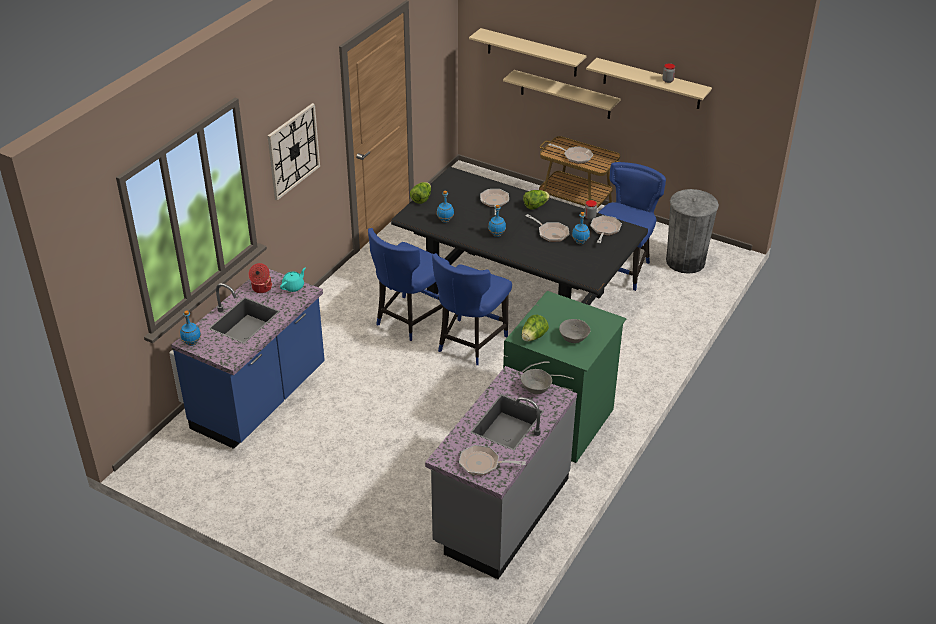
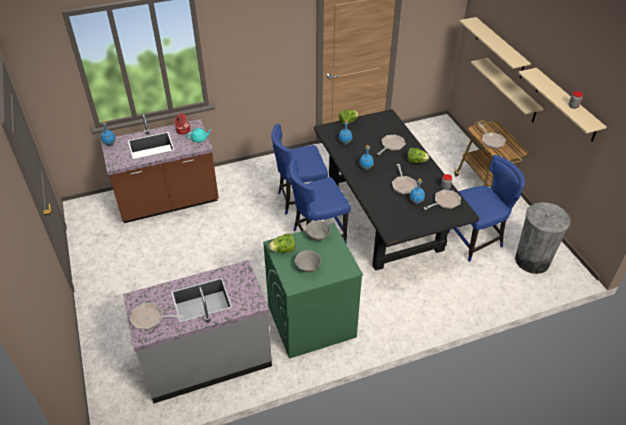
camera: 40 degrees right, 5 degrees up
blue counter [171,269,325,449] -> brown counter [101,114,219,223]
wall clock [268,103,320,200] -> none
frying pan [459,445,526,476] -> frying pan turned 45 degrees counterclockwise [129,303,184,330]
grey bowl [521,369,552,394] -> grey bowl moved to [306,221,330,241]

